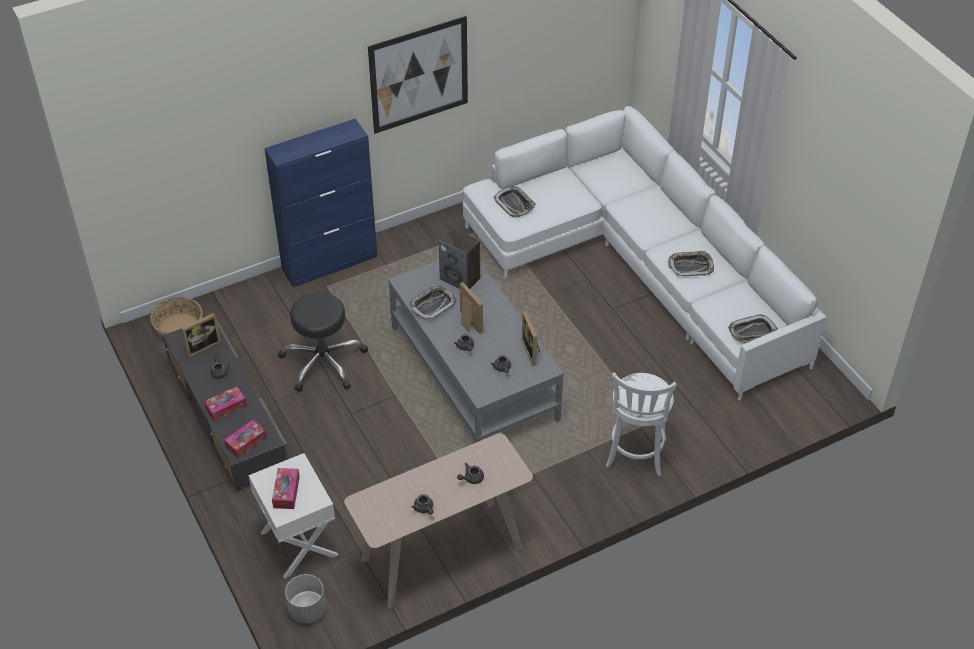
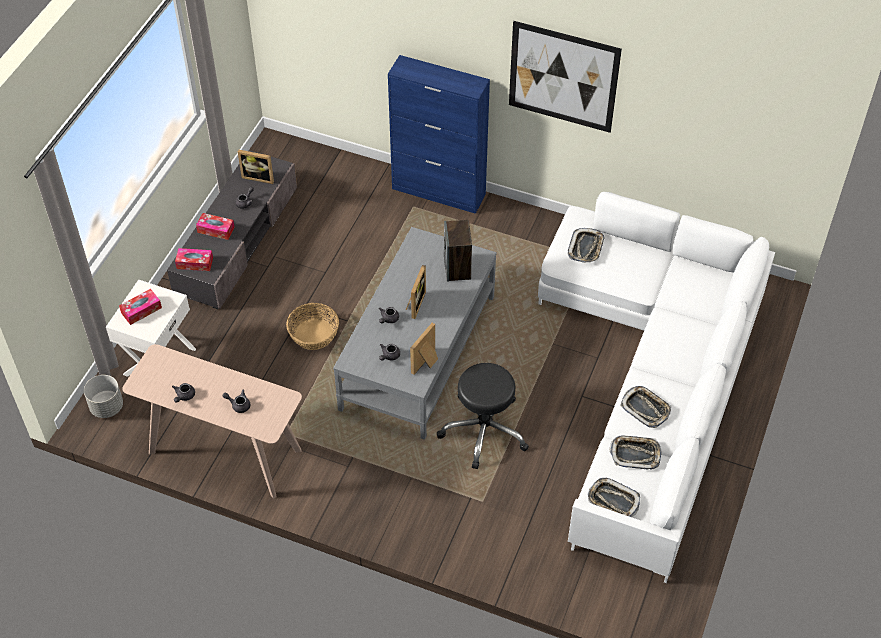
camera: 50 degrees right, 5 degrees up
basket [150,297,203,337] -> basket moved to [286,303,339,350]
black stool [278,292,368,392] -> black stool moved to [437,363,529,469]
tray [409,284,456,320] -> tray moved to [610,435,662,470]
white stool [606,372,677,476] -> none

